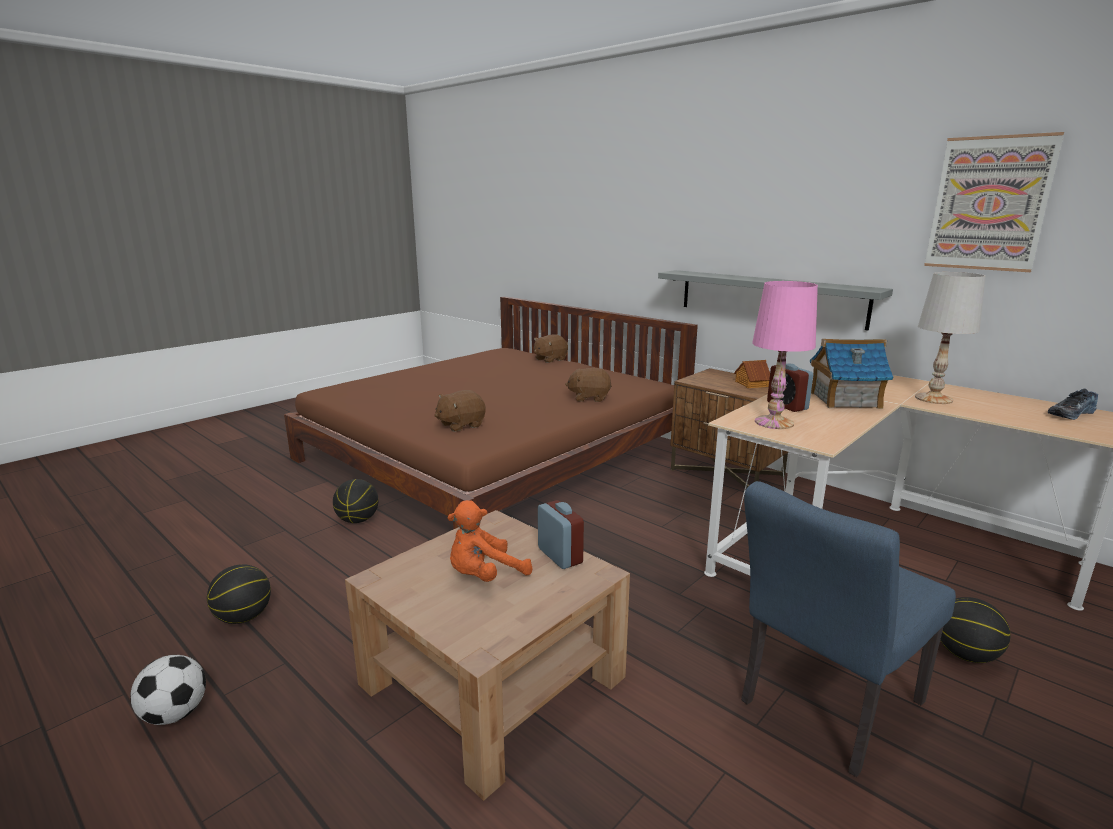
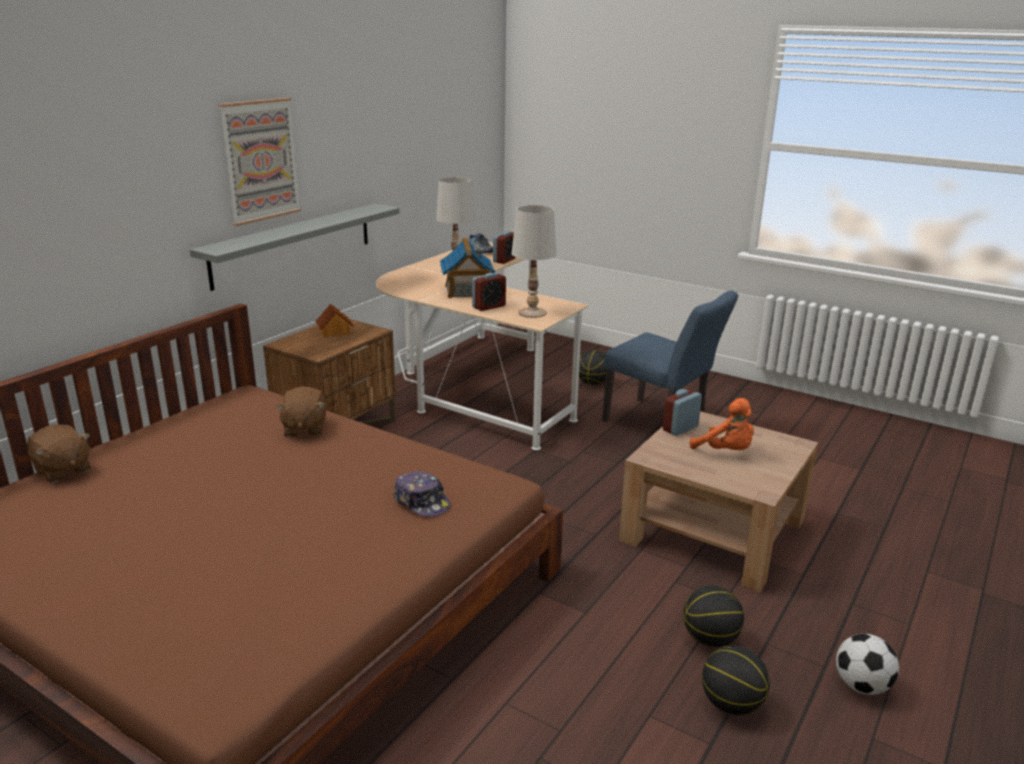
camera: 100 degrees left, 5 degrees up
basketball [333,479,379,523] -> basketball moved to [683,585,744,647]
brown plush toy [434,390,486,432] -> cap [393,471,451,517]
pink table lamp [752,281,818,429] -> white table lamp [512,205,557,318]
picture [924,132,1064,272] -> picture moved to [219,98,301,226]
none -> alarm clock [493,231,516,264]

